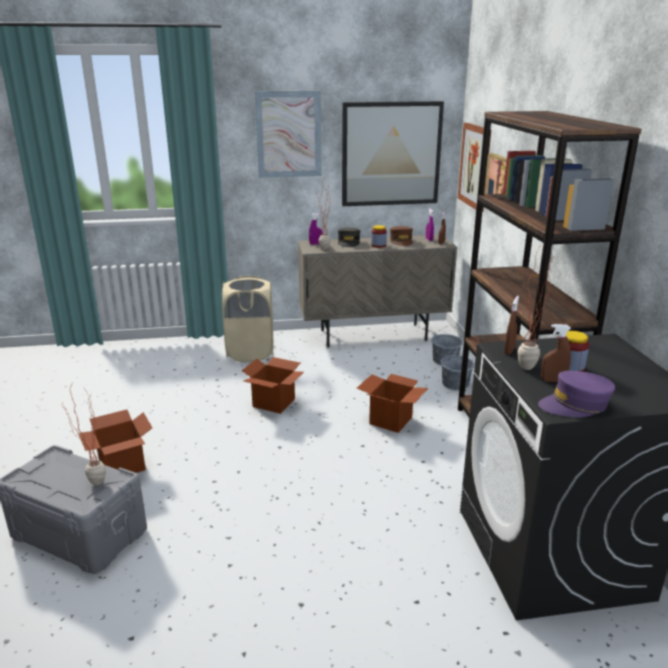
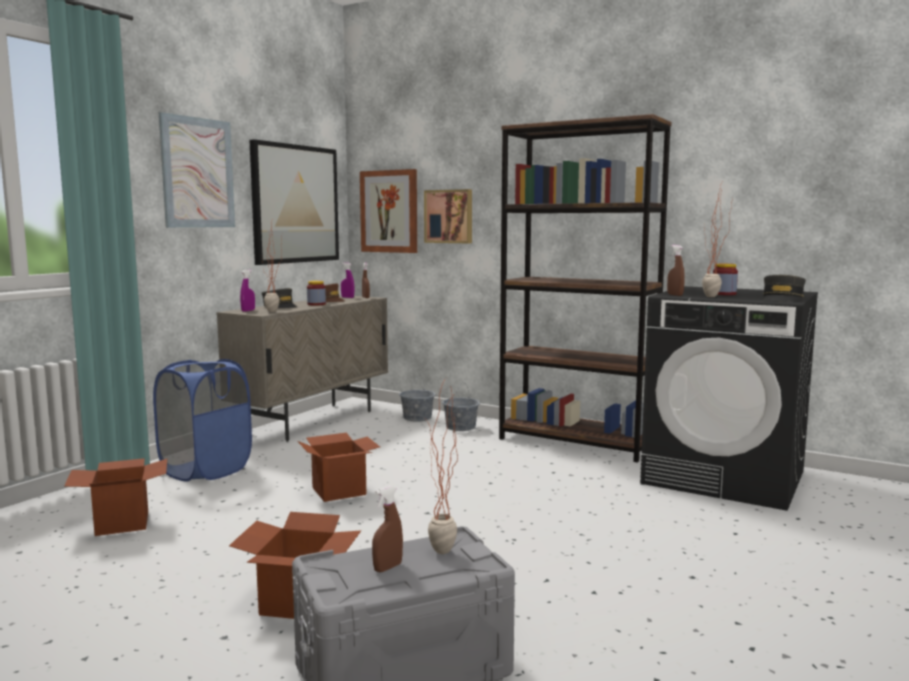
camera: 50 degrees left, 15 degrees down
beige laundry basket [222,276,273,362] -> blue laundry basket [153,359,252,482]
cardboard box [357,374,428,433] -> cardboard box moved to [64,458,167,536]
purple cap [538,371,615,417] -> grey cap [762,275,806,301]
brown spray bottle [541,324,571,382] -> brown spray bottle moved to [372,486,403,572]

